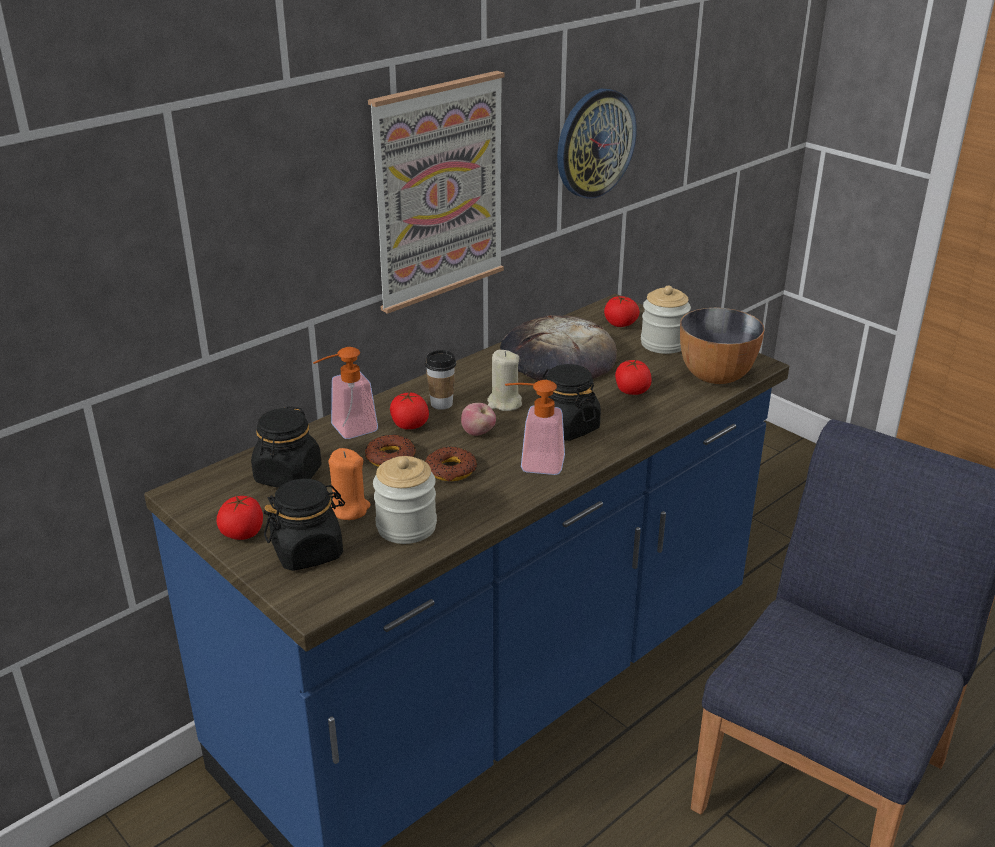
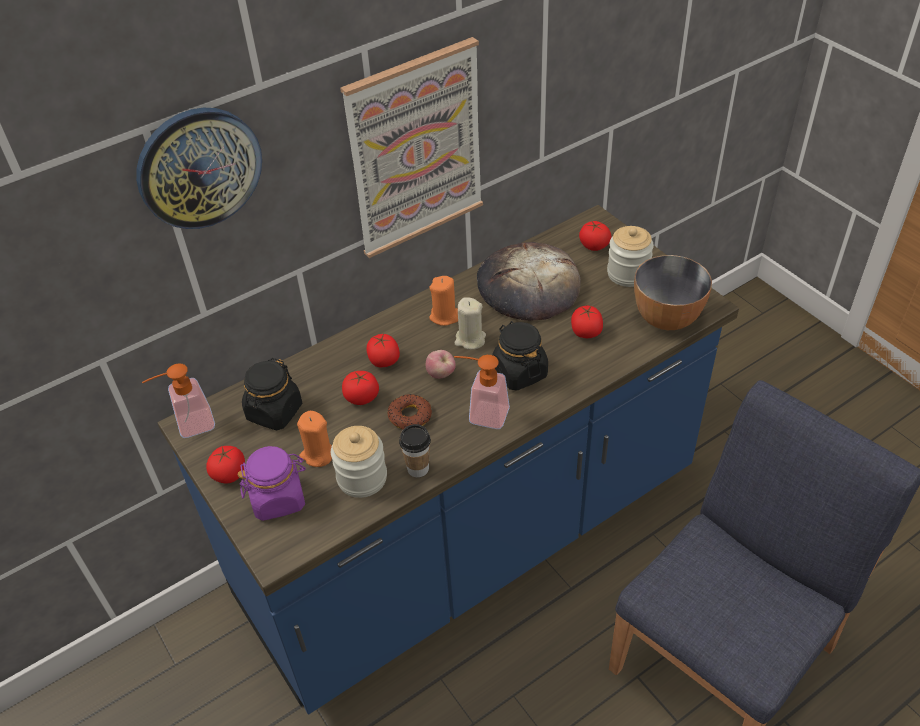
camera: 10 degrees right, 15 degrees up
black jar [263,479,345,571] -> purple jar [238,446,306,521]
soap dispenser [313,347,378,439] -> soap dispenser moved to [142,363,215,438]
donut [365,434,416,467] -> tomato [342,371,379,405]
cup [425,350,456,410] -> cup moved to [399,424,431,477]
wall clock [557,89,637,199] -> wall clock moved to [136,108,262,229]
none -> orange candle [429,276,458,326]

